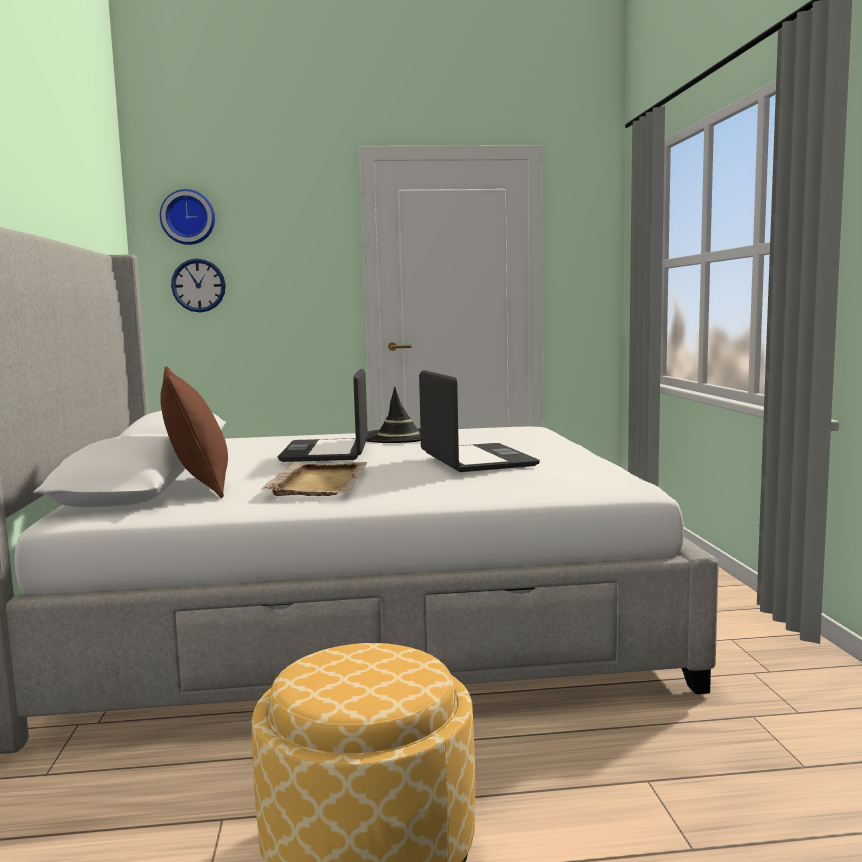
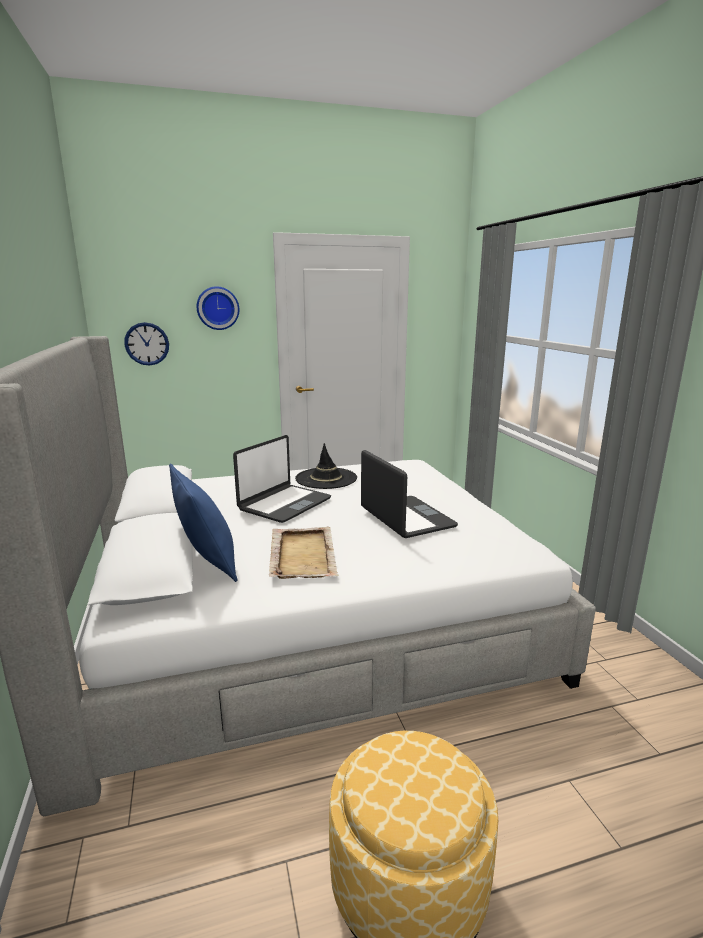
camera: 10 degrees left, 10 degrees up
wall clock [160,189,215,245] -> wall clock moved to [197,286,239,330]
brown pillow [160,366,228,498] -> blue pillow [169,464,238,582]
laptop [278,368,368,462] -> laptop turned 135 degrees counterclockwise [233,435,331,523]

